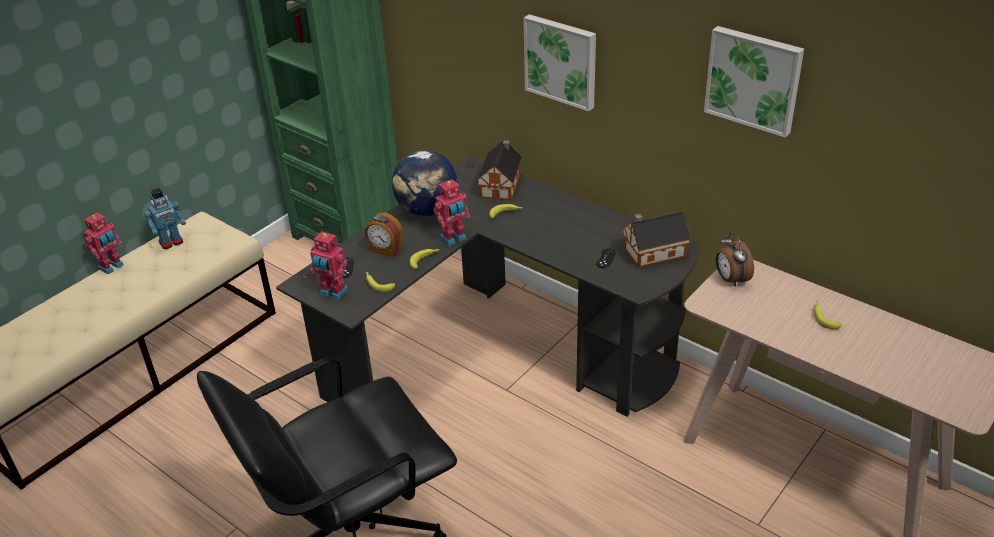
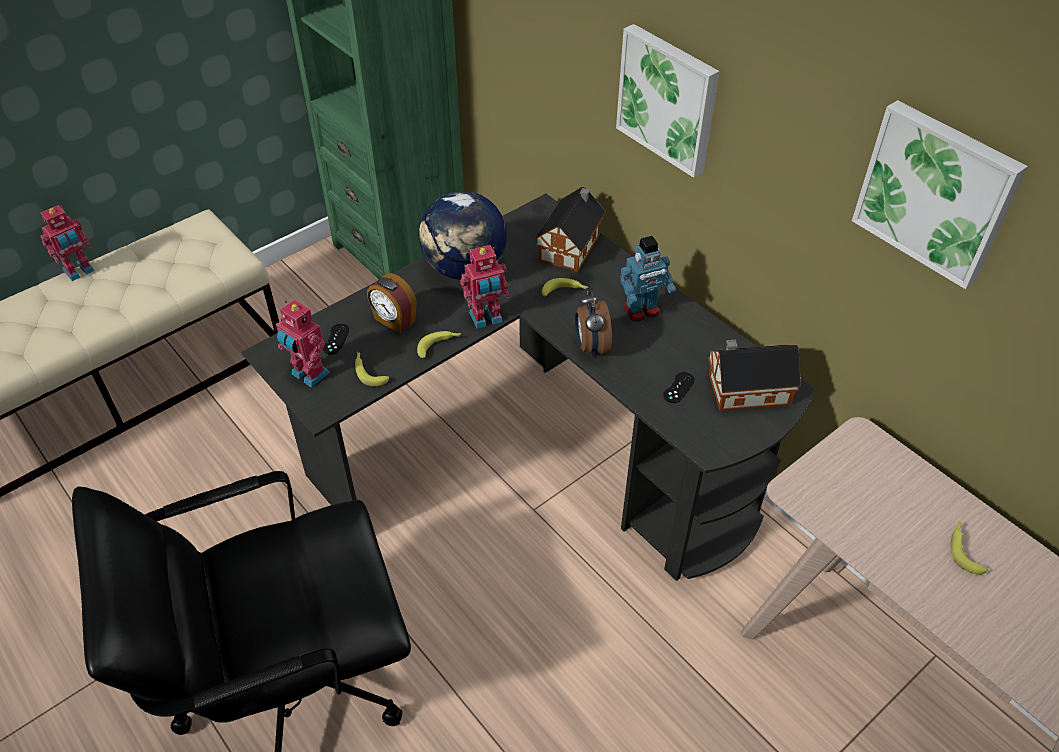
camera: 10 degrees right, 10 degrees up
toy robot [144,188,186,249] -> toy robot moved to [620,236,676,322]
alarm clock [716,232,754,287] -> alarm clock moved to [575,290,612,358]

